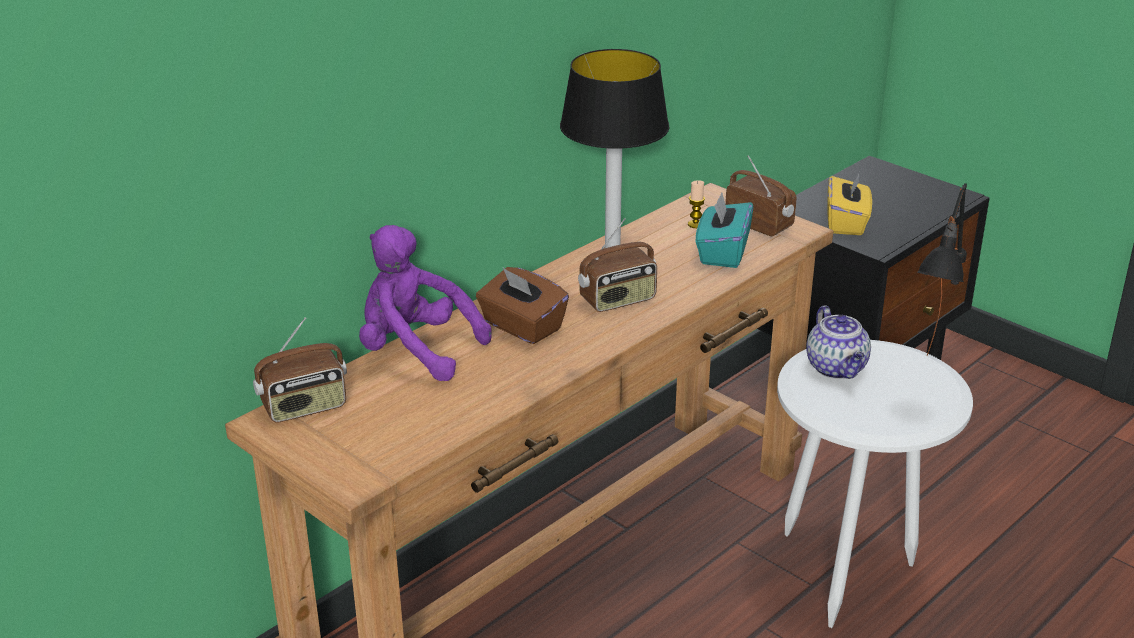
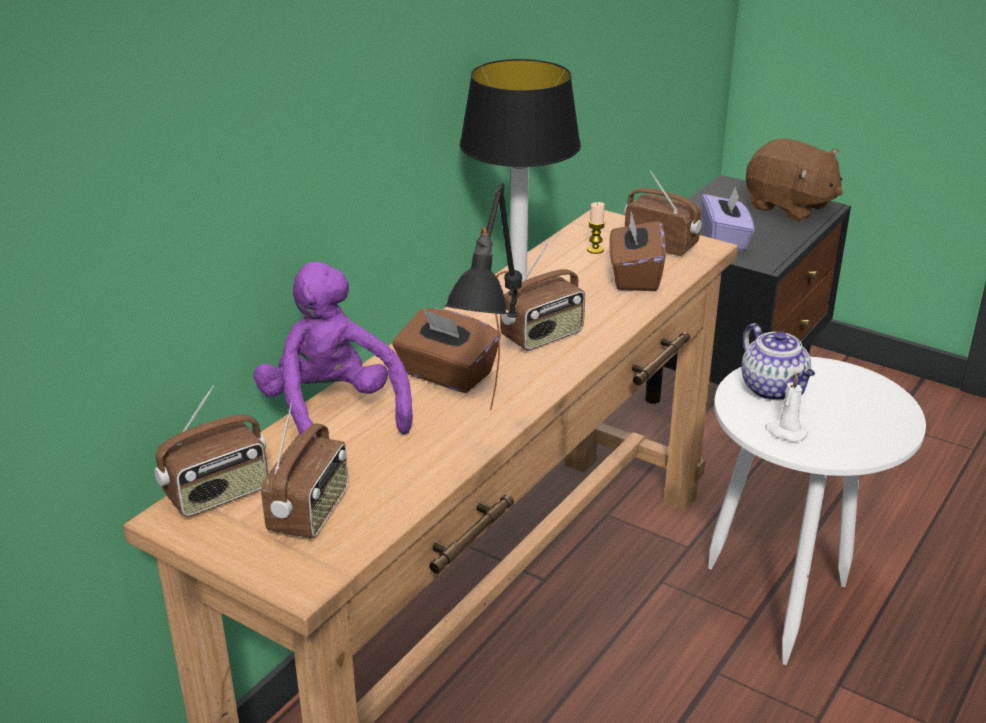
camera: 10 degrees left, 0 degrees up
purple plush toy [359,225,492,381] -> purple plush toy turned 45 degrees clockwise [254,261,413,437]
turquoise tissue box [695,192,753,268] -> brown tissue box [609,212,666,291]
yellow tissue box [827,172,872,235] -> purple tissue box [701,187,754,252]
black table lamp [917,183,967,356] -> black table lamp moved to [445,183,522,410]
none -> radio [261,403,348,538]
none -> brown plush toy [746,138,843,222]
none -> white candle [765,373,808,442]

